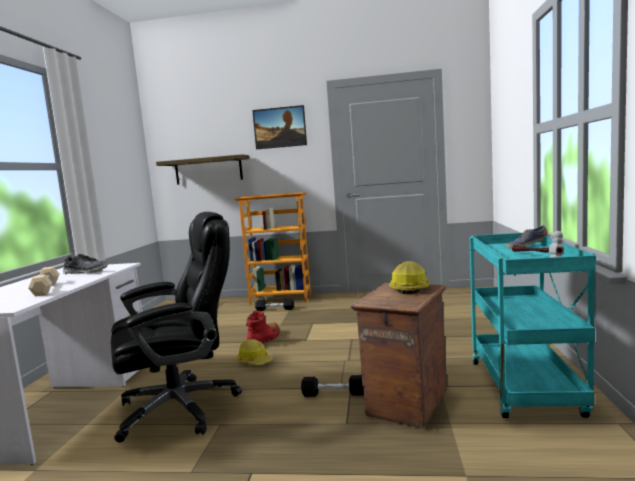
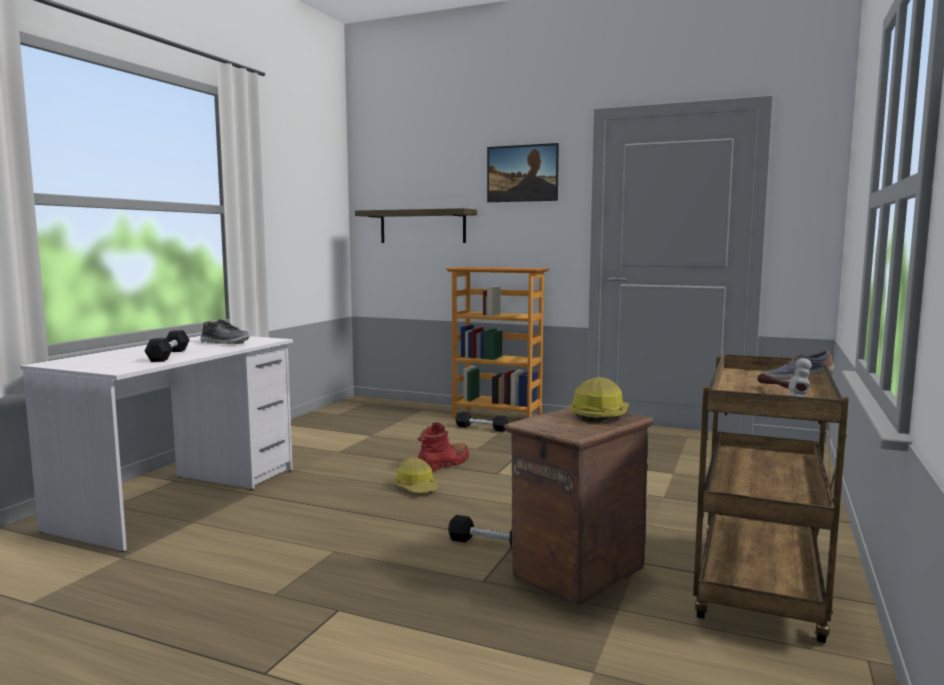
camera: 15 degrees right, 0 degrees up
beige dumbbell [28,266,59,297] -> black dumbbell [145,330,190,362]
black office chair [111,212,242,442] -> none
turquoise cart [469,233,596,418] -> brown cart [693,354,849,643]

